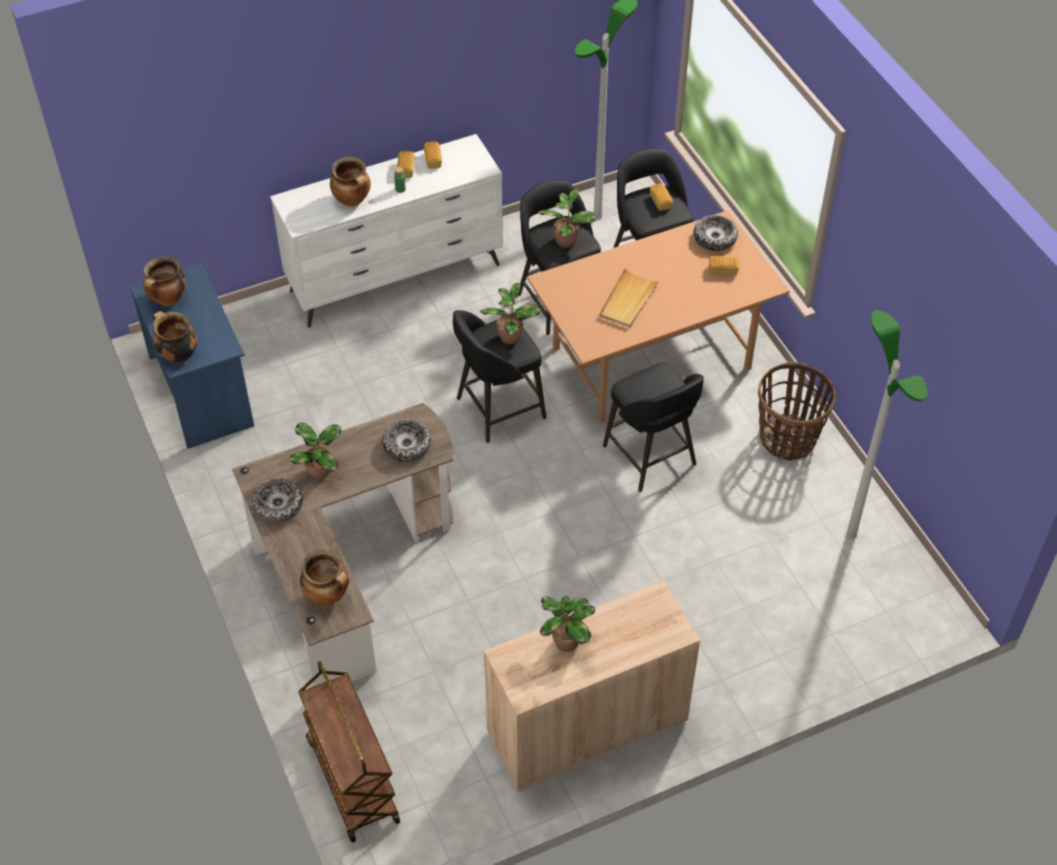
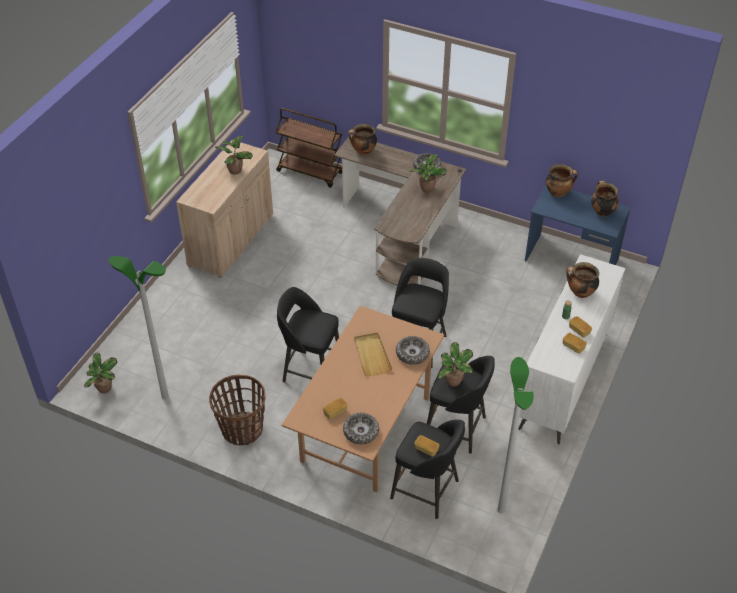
camera: 140 degrees right, 5 degrees down
bowl [382,419,431,462] -> bowl moved to [396,336,430,365]
potted plant [480,283,541,344] -> potted plant moved to [84,352,117,393]

